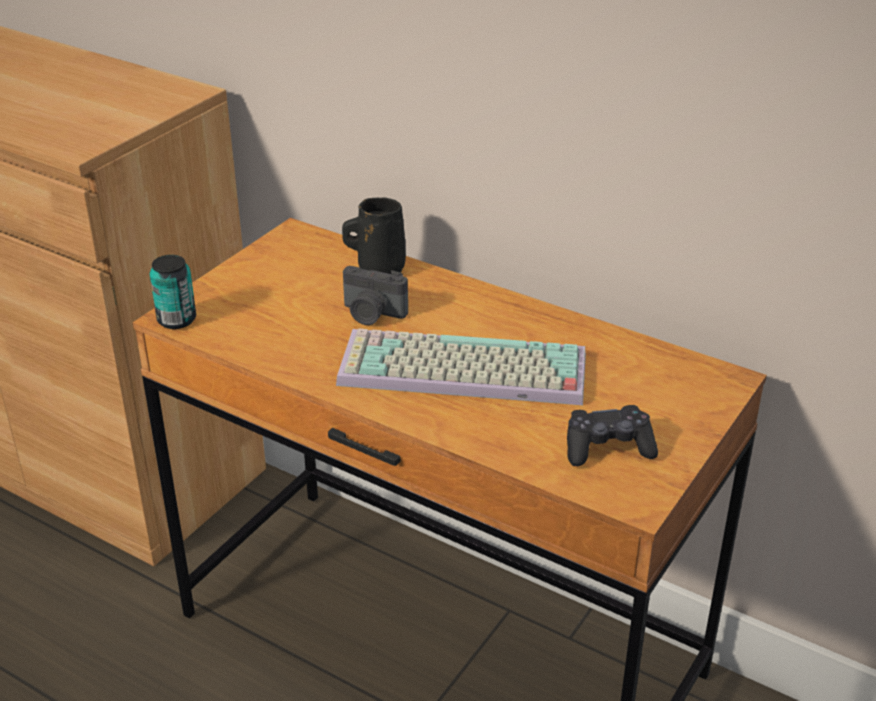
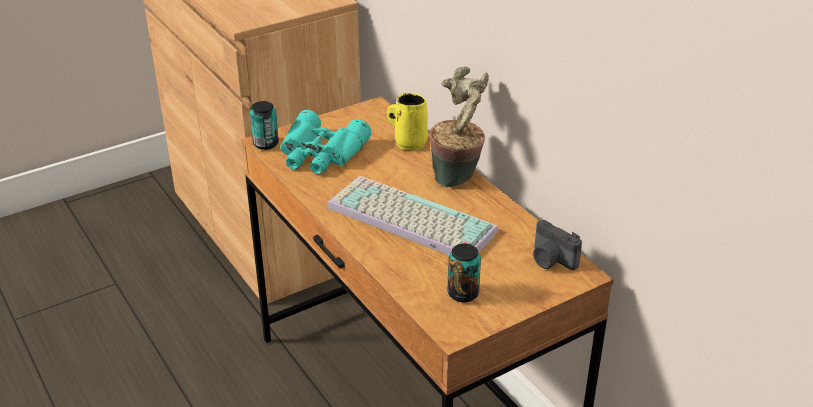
camera: 25 degrees right, 0 degrees up
black mug [342,197,406,274] -> yellow mug [387,93,428,151]
camera [343,266,408,325] -> camera moved to [533,220,582,270]
black game controller [567,405,658,466] -> can [448,244,481,302]
none -> turquoise binoculars [280,110,371,174]
none -> potted plant [430,67,489,187]

